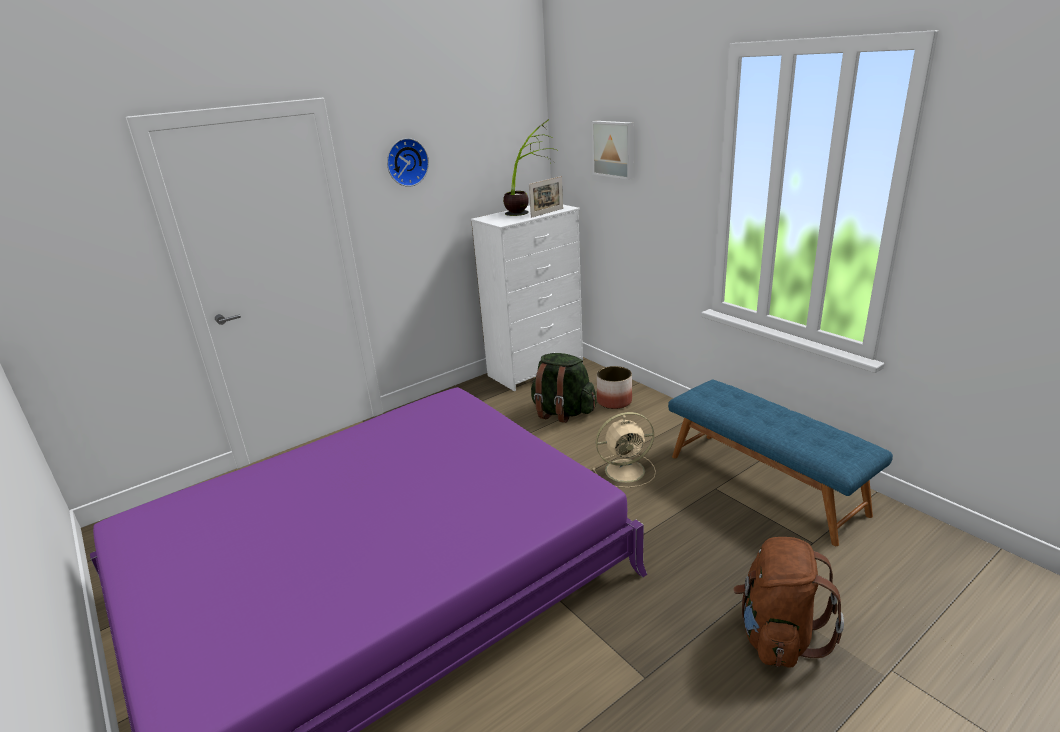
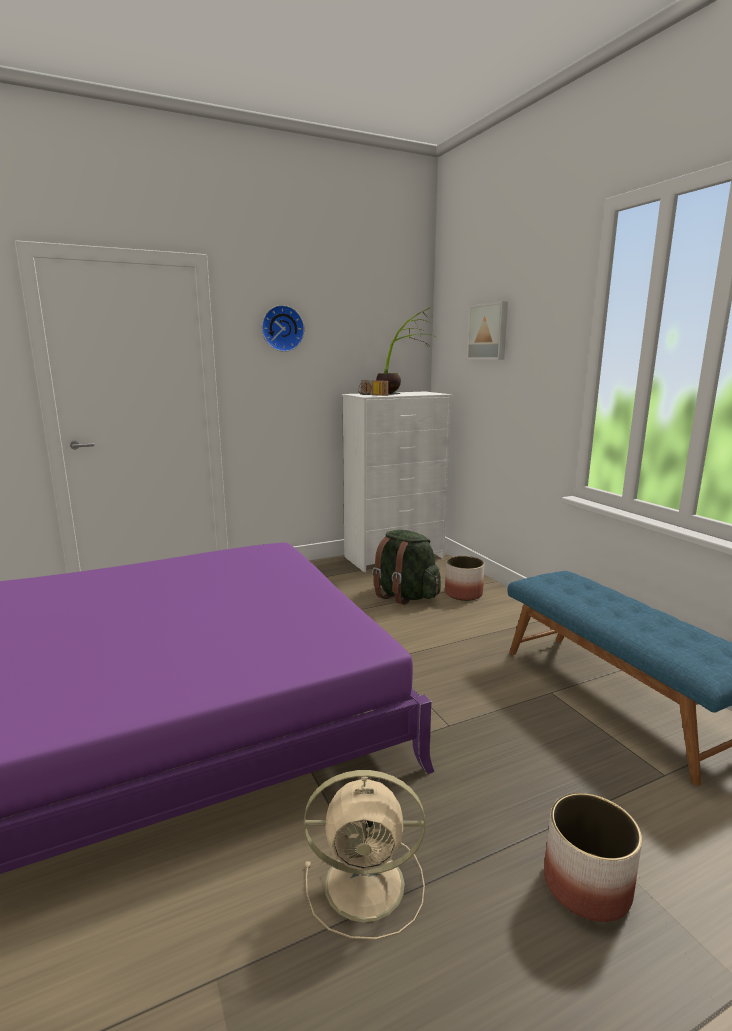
camera: 10 degrees right, 10 degrees down
picture frame [529,176,563,218] -> none
beige fan [593,412,656,488] -> beige fan moved to [303,770,425,940]
brown backpack [733,537,844,667] -> planter [544,793,642,922]
none -> radio [358,380,389,396]

